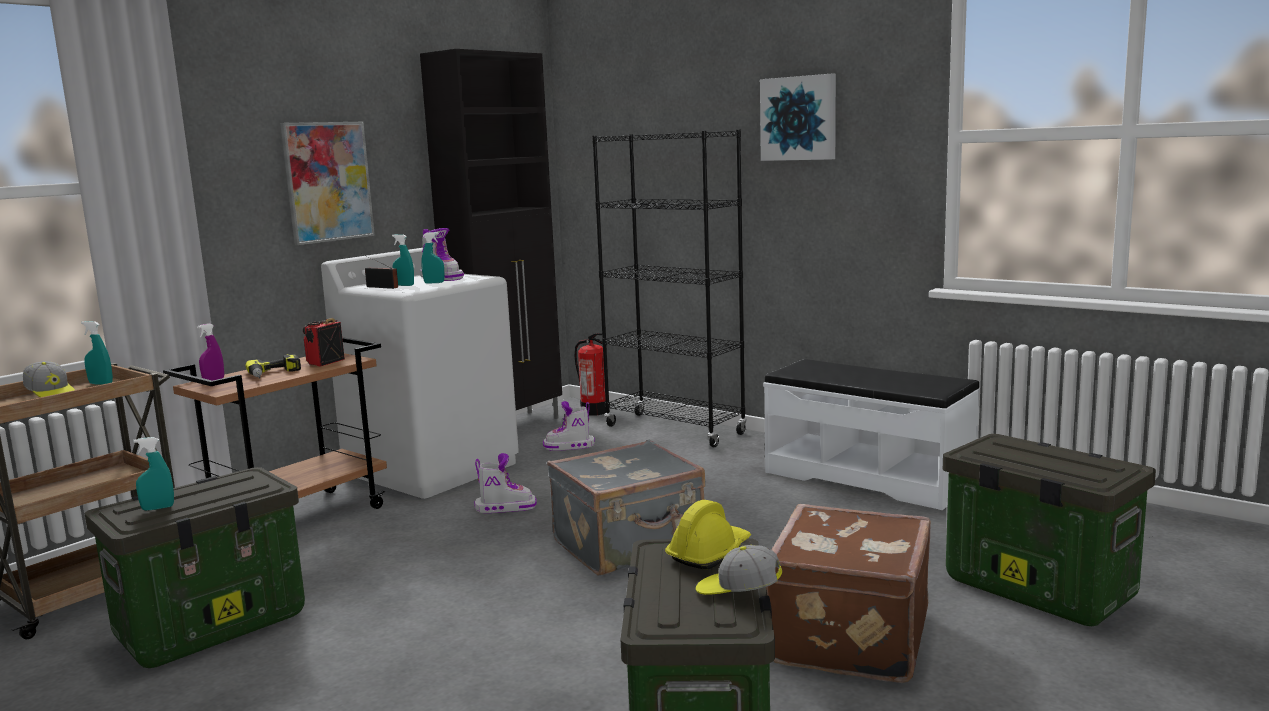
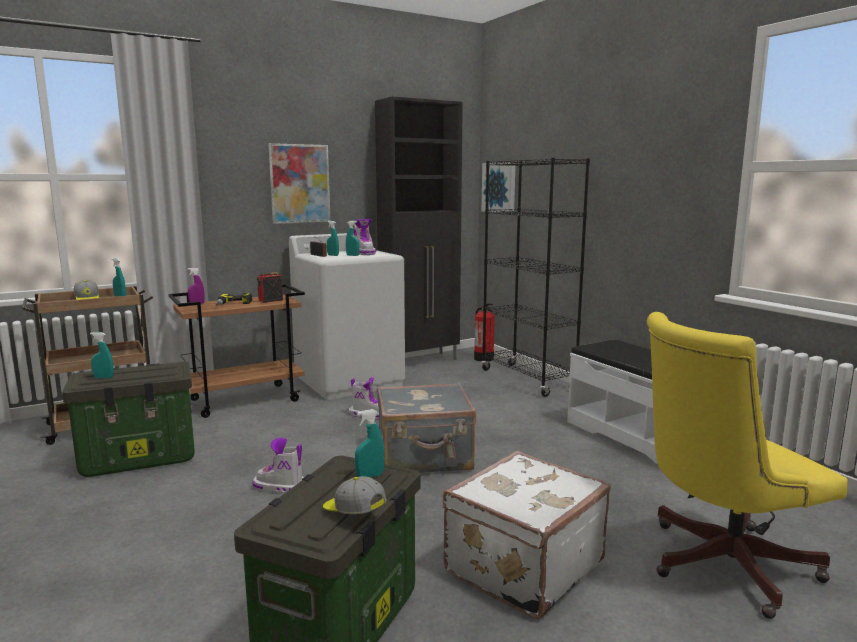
camera: 20 degrees right, 0 degrees up
boot [543,401,595,451] -> boot moved to [252,438,304,494]
yellow hard hat [665,500,751,570] -> turquoise spray bottle [355,409,385,478]
picture [760,74,836,161] -> picture moved to [481,162,515,212]
brown suitcase [766,504,931,683] -> white suitcase [443,451,611,619]
storage box [943,434,1156,626] -> yellow office chair [647,312,848,619]

